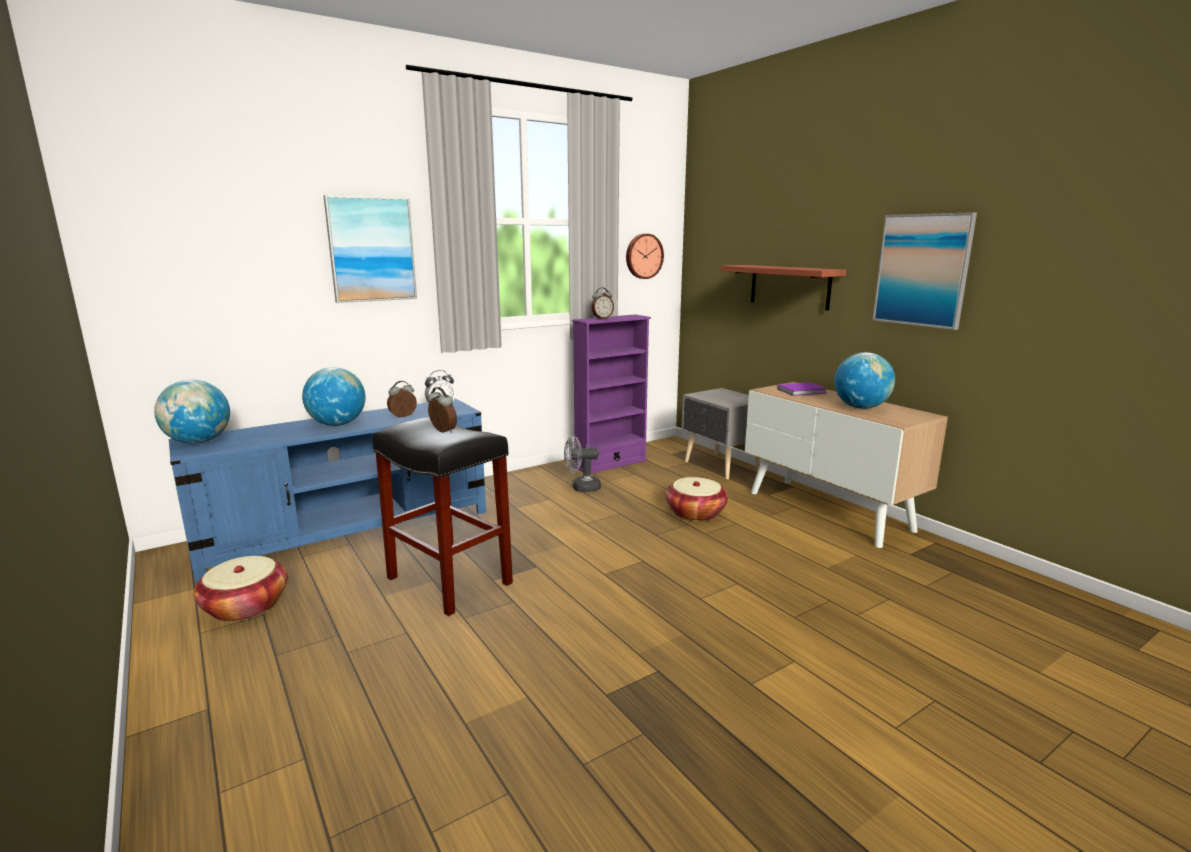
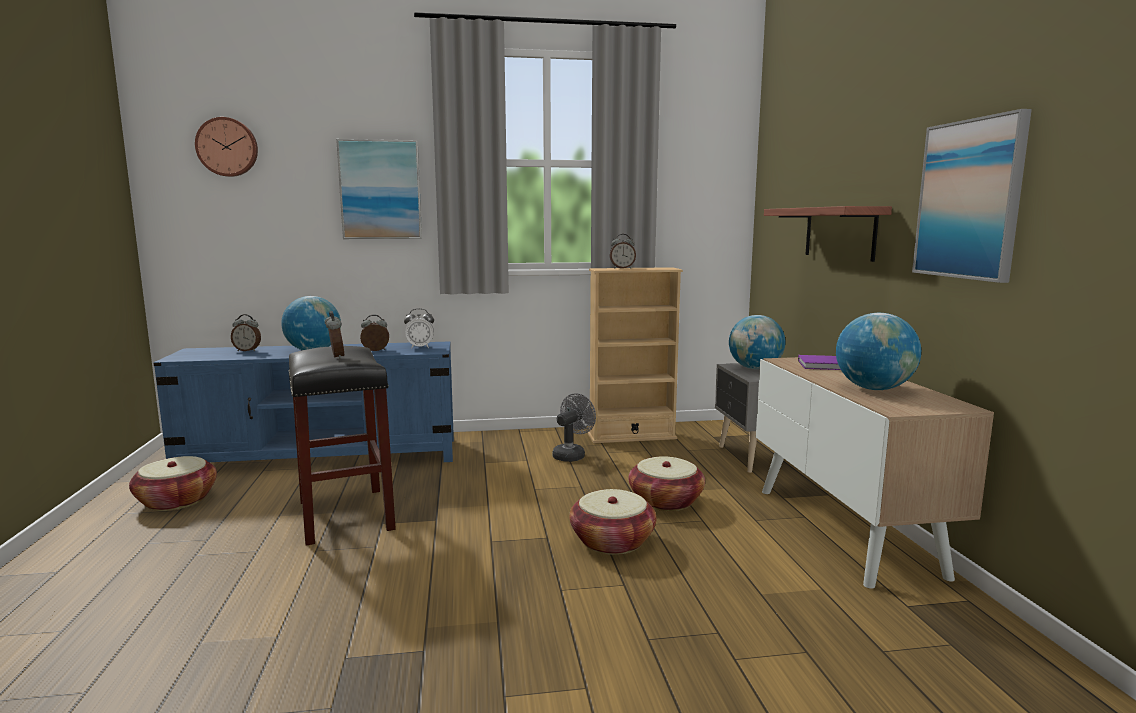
camera: 25 degrees right, 5 degrees down
globe [154,380,230,444] -> globe moved to [729,315,785,370]
grey fan [564,435,601,492] -> grey fan turned 105 degrees clockwise [553,393,596,462]
purple bookcase [572,315,651,474] -> beige bookcase [588,267,683,443]
wall clock [626,234,664,279] -> wall clock moved to [195,117,258,177]
none -> alarm clock [231,314,261,351]
none -> basket [569,489,656,555]

